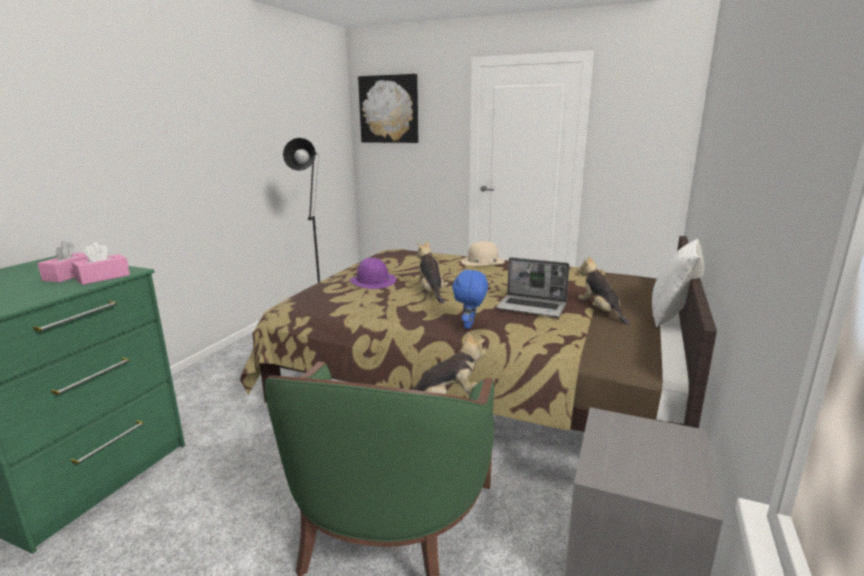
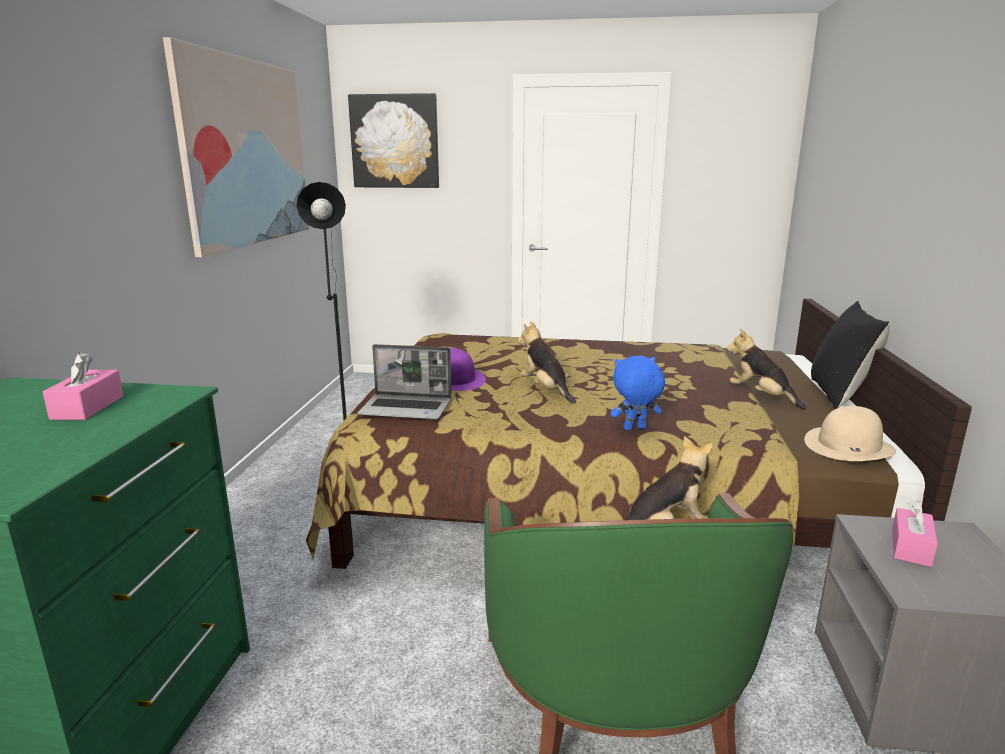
camera: 15 degrees left, 0 degrees up
pink tissue box [72,242,130,285] -> pink tissue box moved to [892,500,938,567]
blue plush toy [452,269,488,329] -> blue plush toy turned 75 degrees clockwise [610,356,665,430]
beige hat [461,241,505,266] -> beige hat moved to [804,406,896,461]
laptop [496,257,569,317] -> laptop moved to [357,344,452,419]
white pillow [652,239,705,327] -> black pillow [811,301,890,409]
none -> picture [163,37,309,257]

